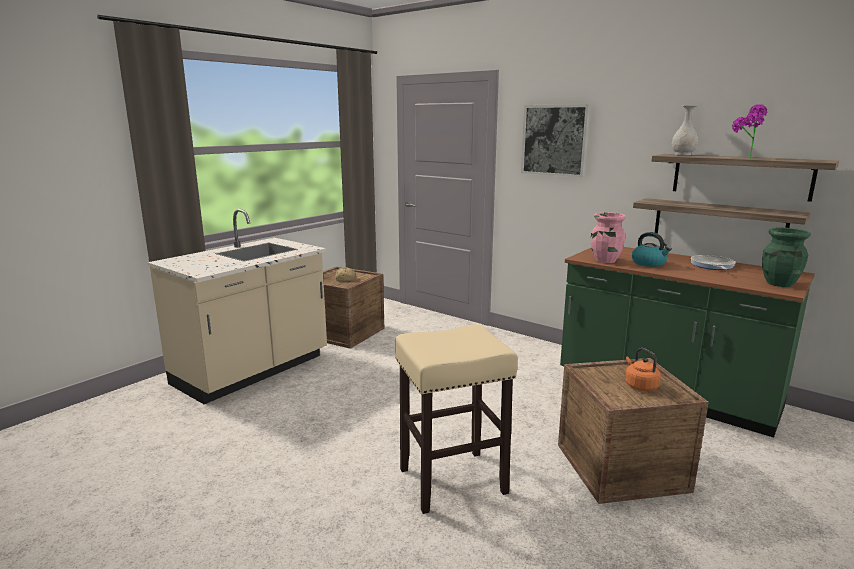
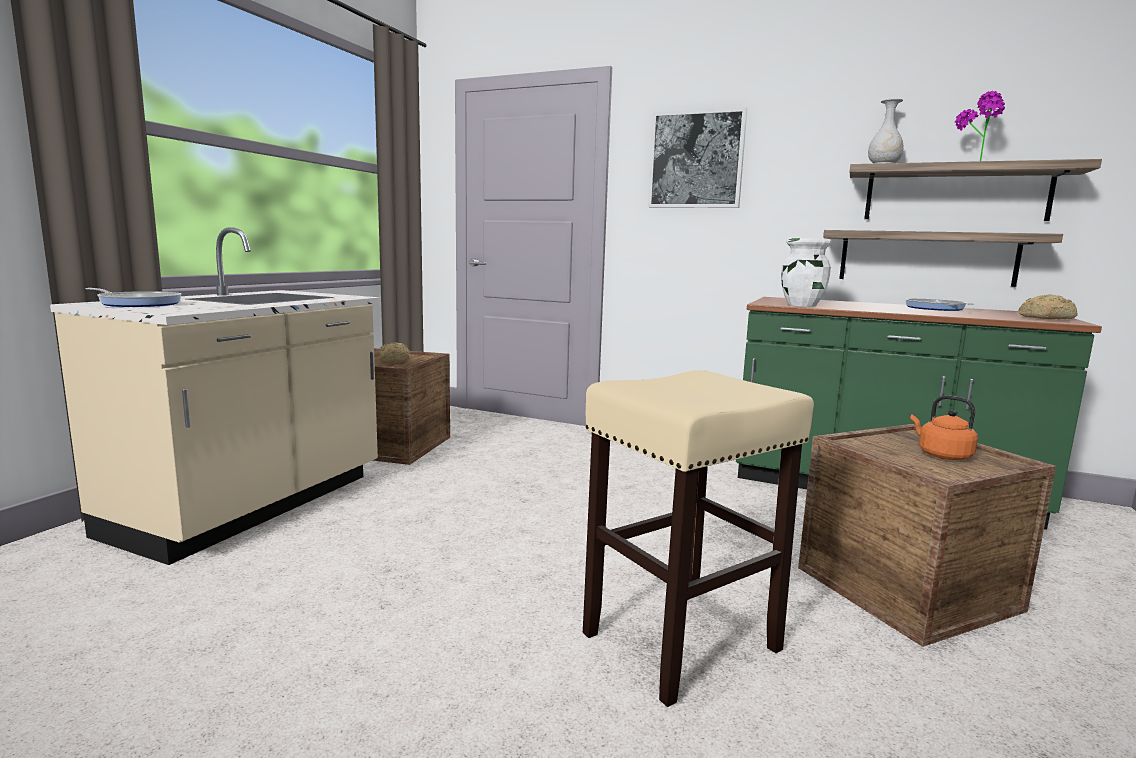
camera: 15 degrees left, 5 degrees down
pink vase [591,212,626,263] -> white vase [781,238,832,307]
kettle [632,232,672,267] -> none
green vase [762,228,811,287] -> bread [1019,294,1078,319]
none -> frying pan [86,288,182,307]

